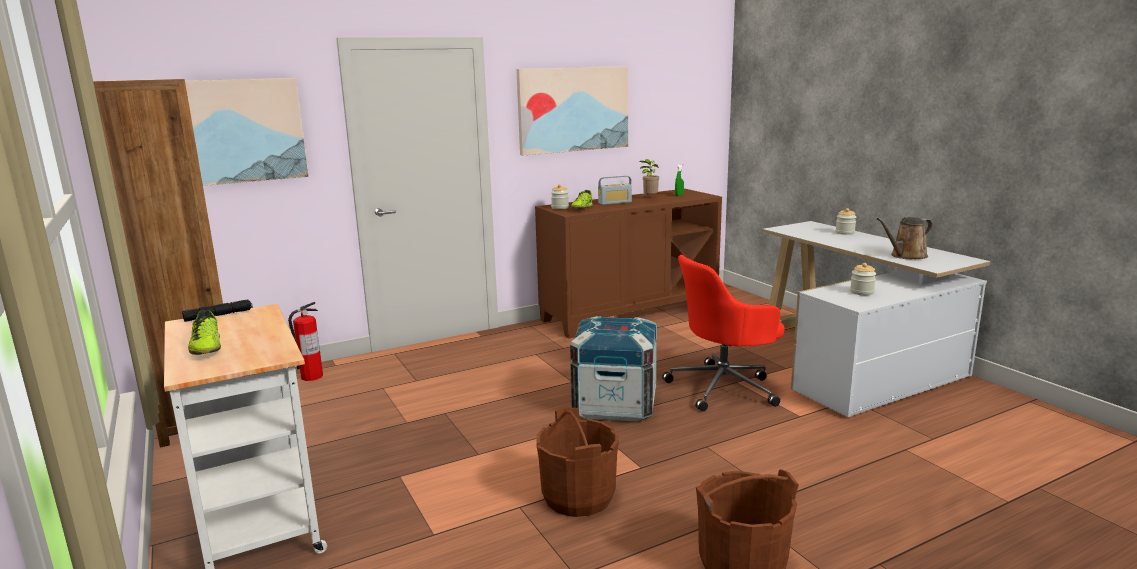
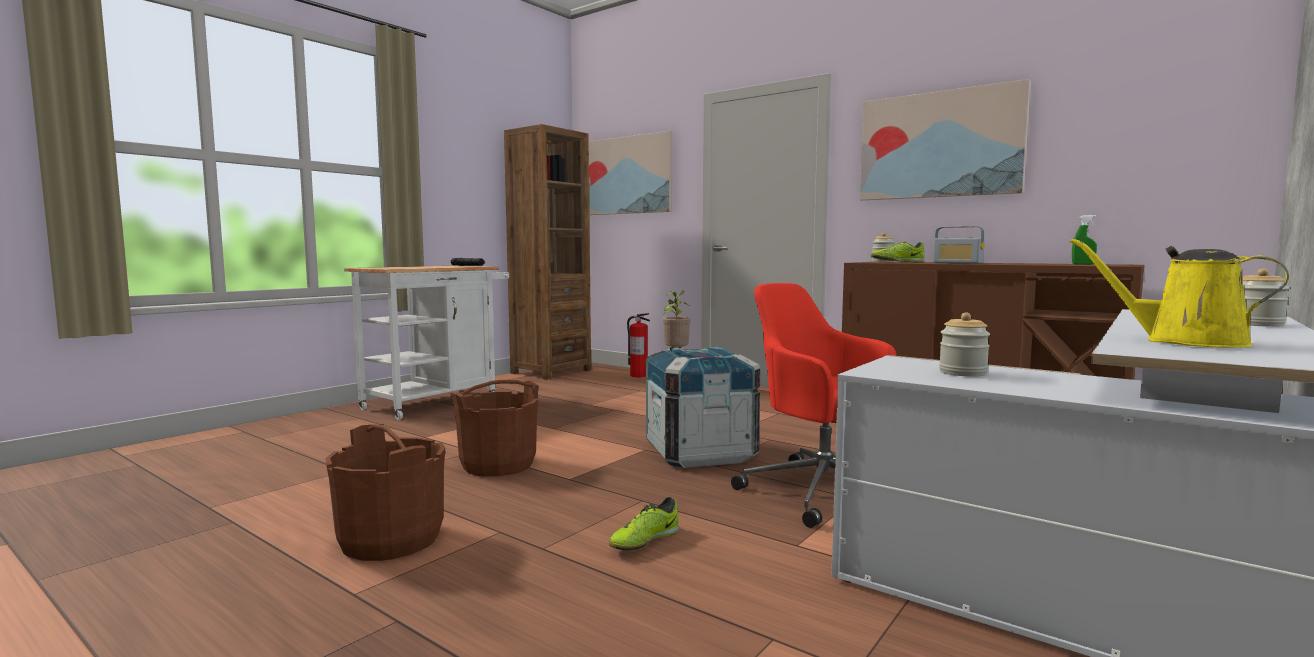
camera: 65 degrees right, 10 degrees down
shoe [188,310,221,355] -> shoe moved to [609,497,679,550]
potted plant [639,159,659,196] -> potted plant moved to [662,290,690,351]
brown watering can [877,217,933,259] -> yellow watering can [1070,238,1289,348]

